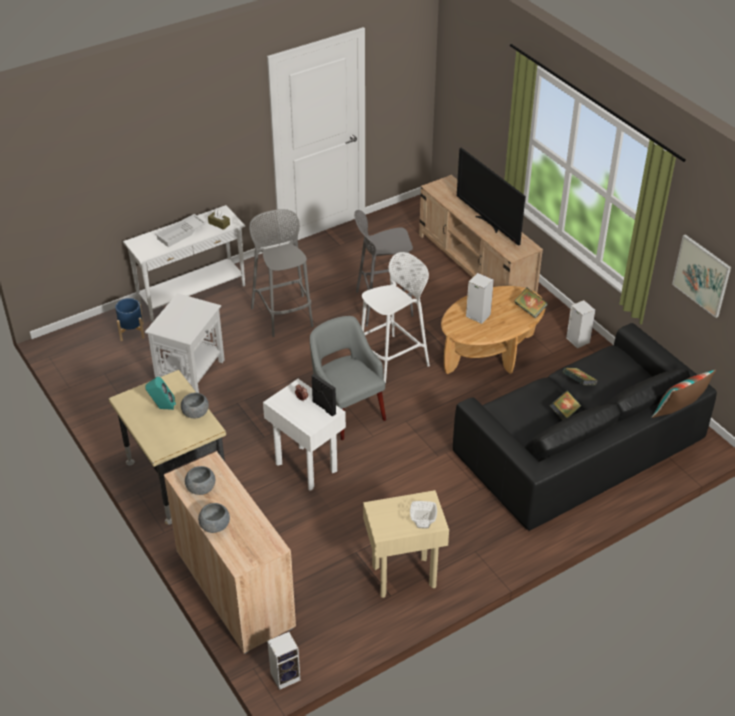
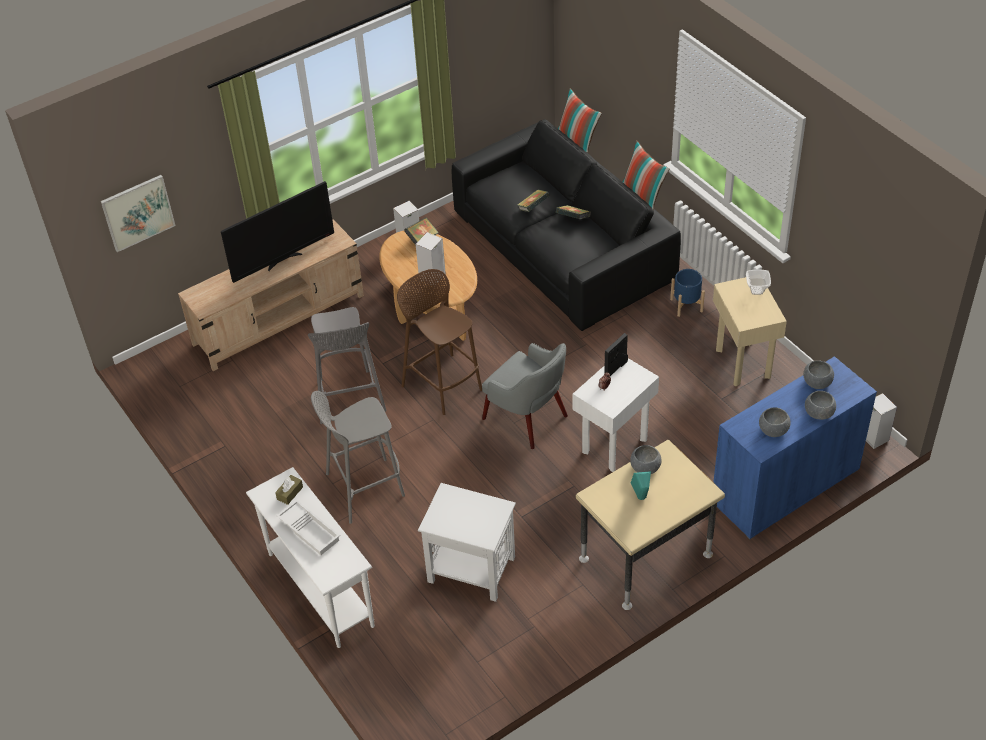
camera: 90 degrees left, 5 degrees up
blue planter [115,298,145,341] -> blue planter moved to [670,269,705,317]
beige cabinet [164,451,296,654] -> blue cabinet [713,356,877,539]
grey armchair [310,316,386,440] -> grey armchair turned 105 degrees counterclockwise [482,343,568,449]
white stool [361,252,430,384] -> brown stool [397,269,482,415]
picture [672,234,731,318] -> picture moved to [101,175,176,252]
none -> pillow [622,140,670,211]
none -> grey bowl [803,360,834,389]

